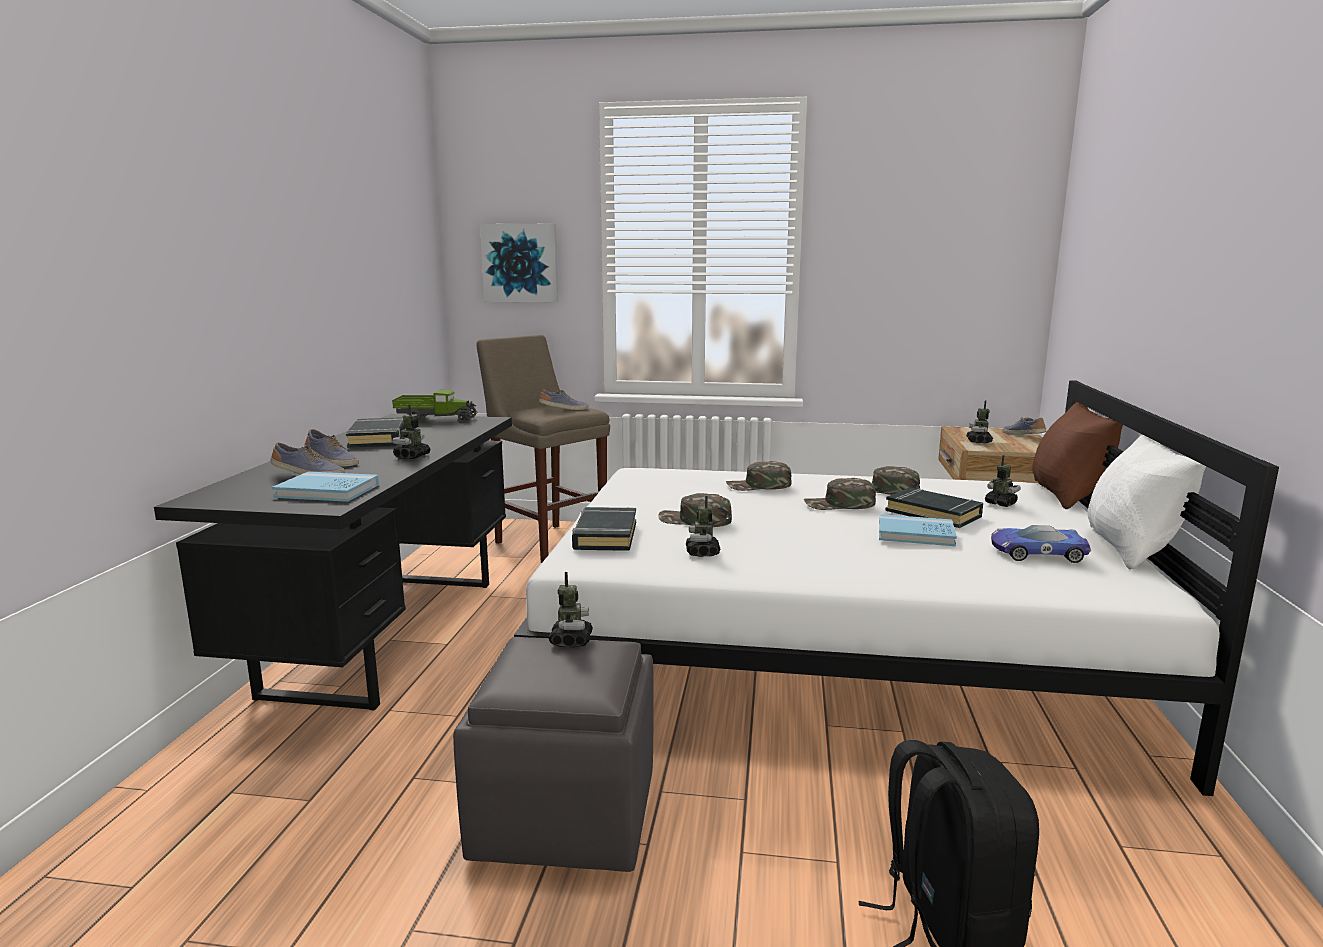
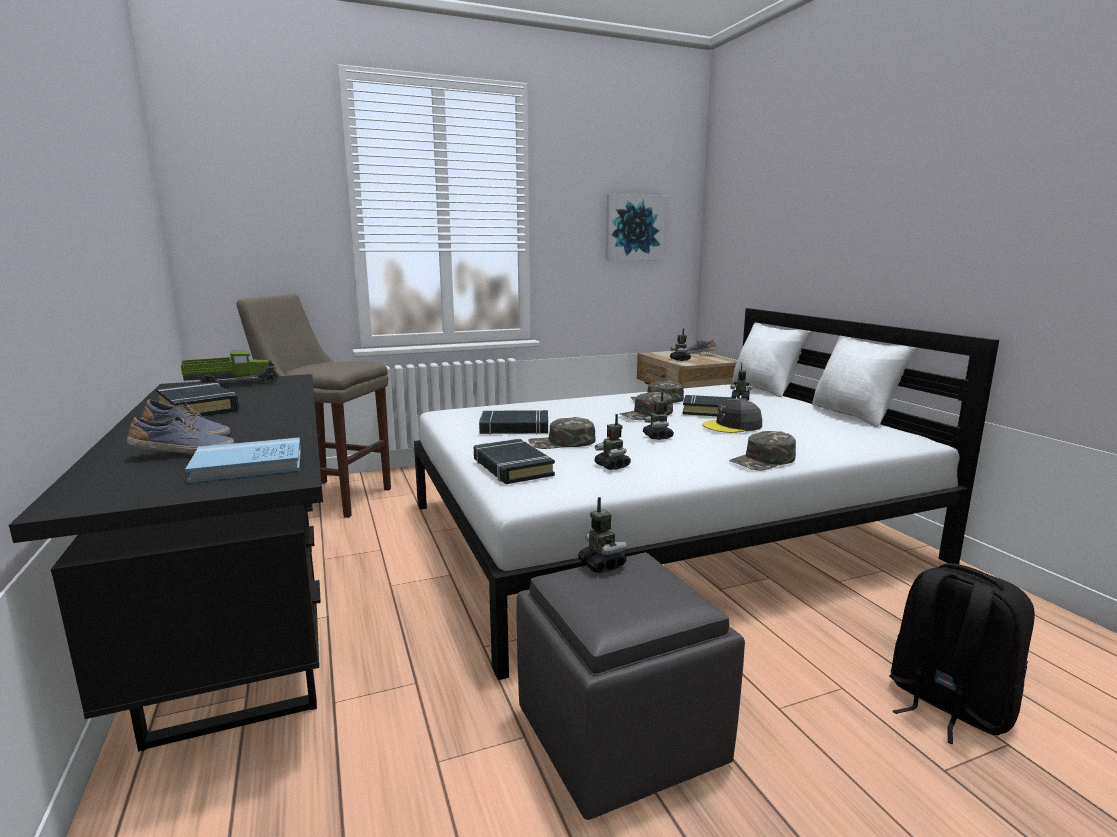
camera: 30 degrees left, 0 degrees up
toy robot [392,404,431,459] -> toy robot moved to [643,391,674,440]
picture [480,224,558,302] -> picture moved to [606,194,666,260]
shoe [539,389,588,410] -> none
green cap [726,461,792,491] -> green cap moved to [729,431,796,471]
blue book [879,514,957,546] -> grey cap [702,399,762,433]
toy car [991,525,1091,563] -> none
brown pillow [1032,402,1123,509] -> white pillow [732,322,811,397]
none -> black book [479,410,548,435]

